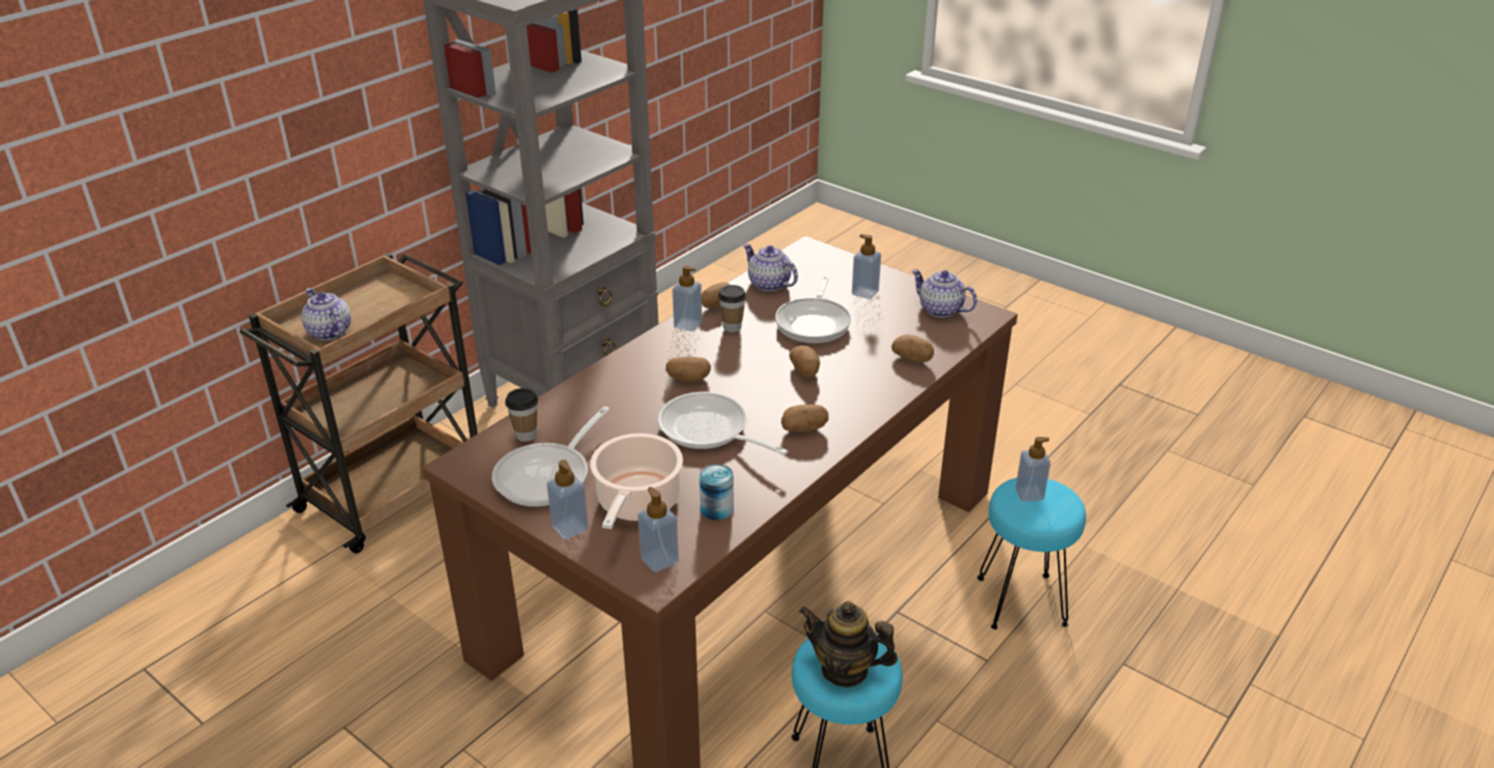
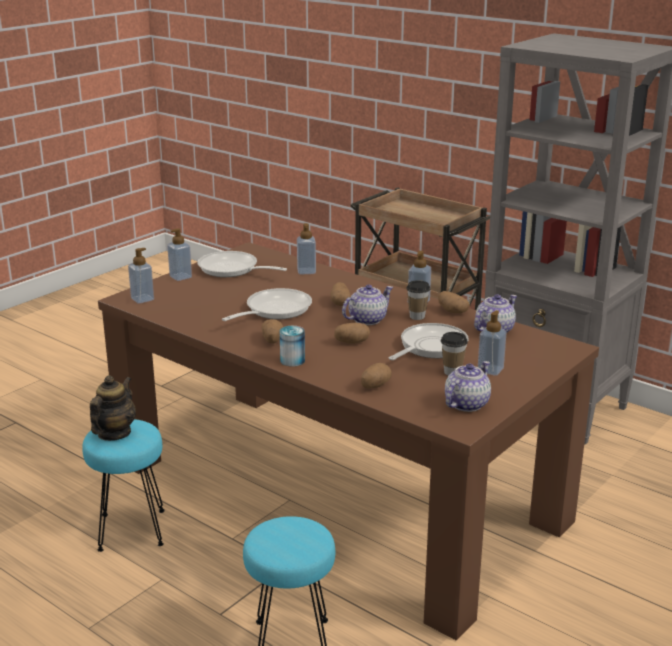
camera: 90 degrees right, 10 degrees down
teapot [301,288,351,340] -> teapot moved to [342,284,393,325]
cup [505,388,538,442] -> cup moved to [441,332,468,376]
cooking pot [590,433,683,529] -> none
can [699,464,734,521] -> can moved to [280,326,305,367]
frying pan [775,276,851,343] -> frying pan turned 120 degrees clockwise [389,323,469,360]
soap dispenser [1015,437,1051,501] -> soap dispenser moved to [297,223,316,274]

